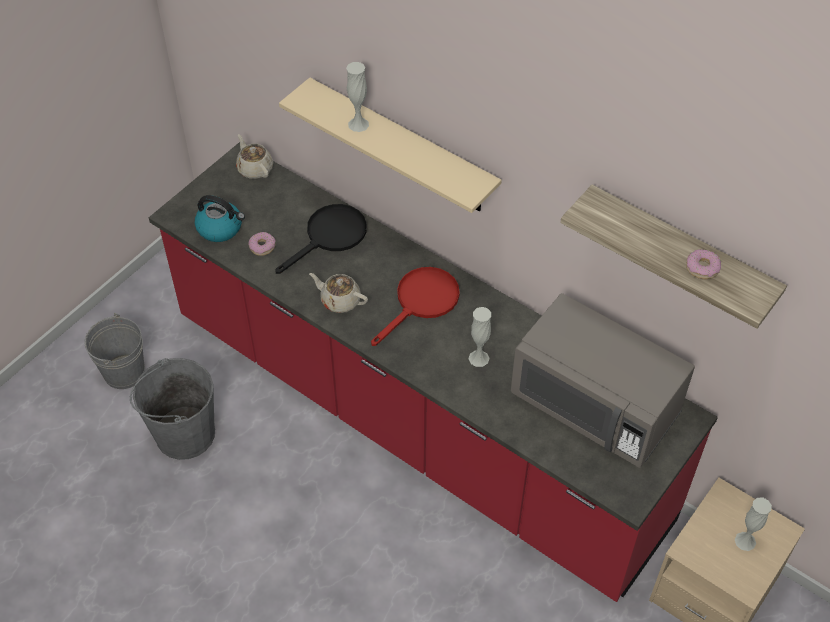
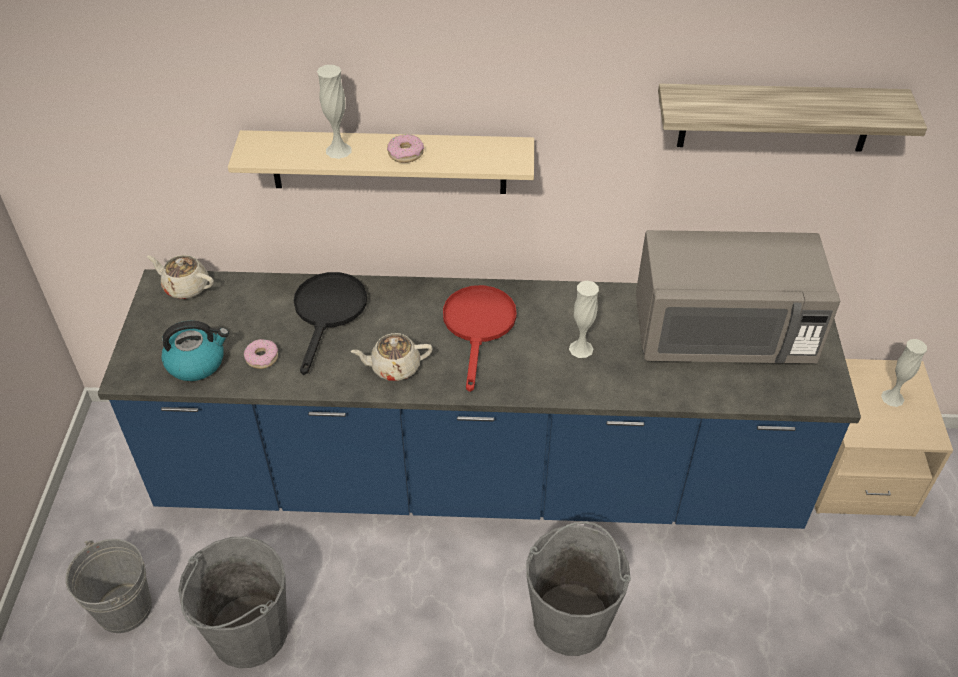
camera: 35 degrees left, 5 degrees down
red counter [149,142,718,602] -> blue counter [98,269,861,529]
donut [686,249,721,279] -> donut moved to [387,134,424,163]
none -> grey bucket [526,521,631,656]

